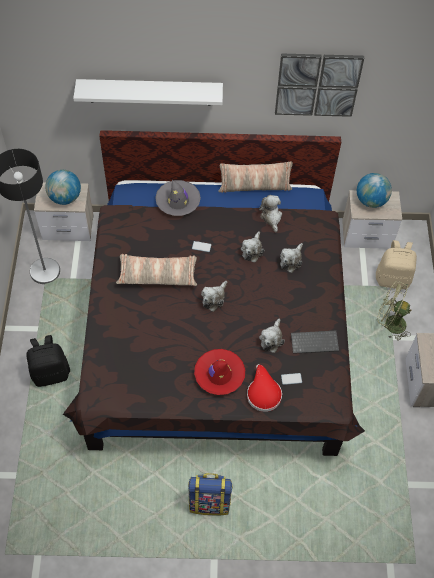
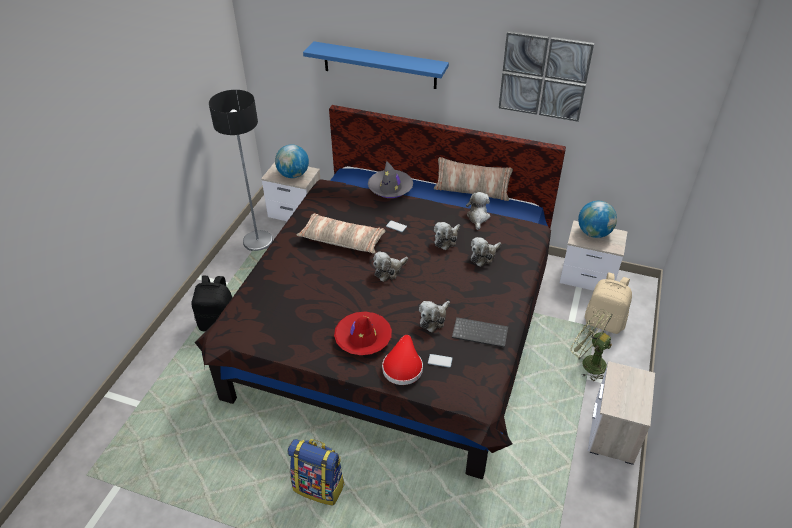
camera: 20 degrees right, 15 degrees down
white shelf [73,79,223,106] -> blue shelf [303,41,449,89]

